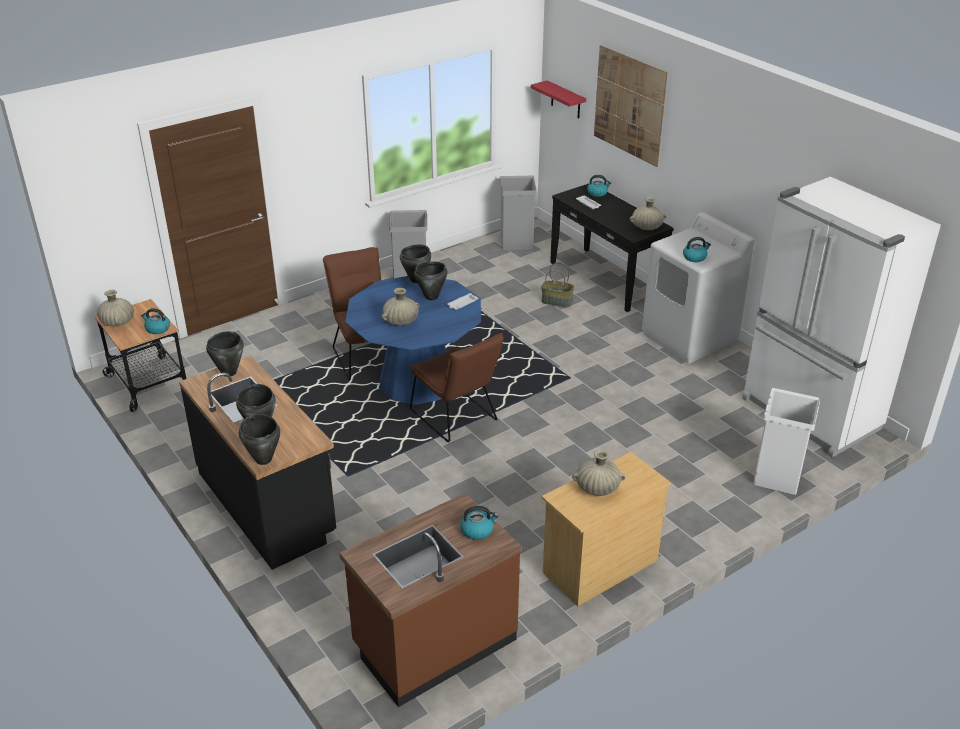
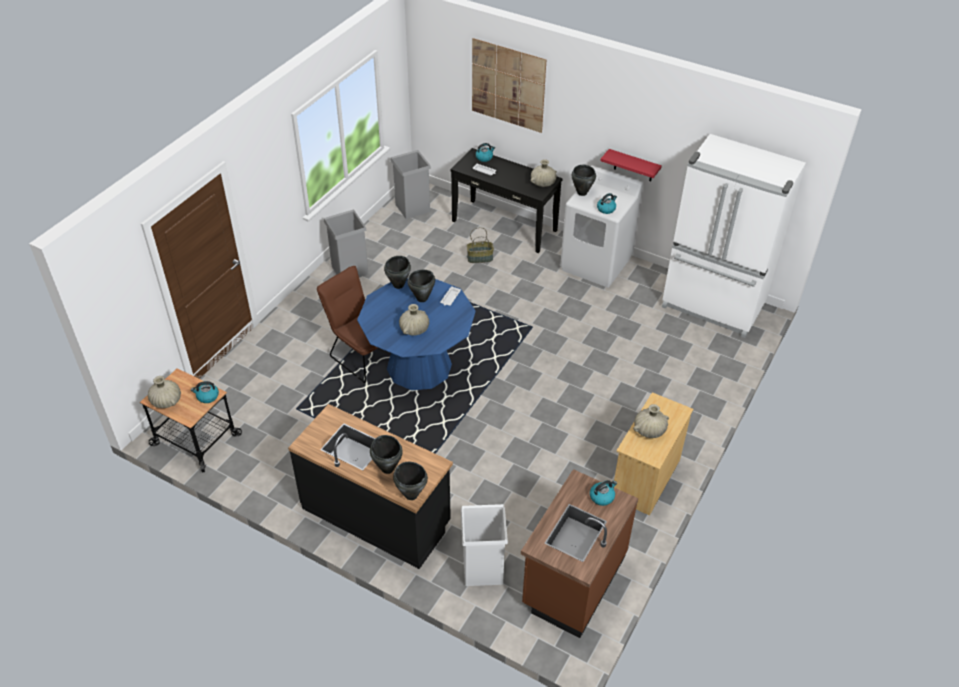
camera: 25 degrees left, 10 degrees up
black cooking pot [206,331,244,377] -> black cooking pot moved to [572,165,596,196]
brown chair [410,333,504,442] -> none
red shelf [531,80,586,119] -> red shelf moved to [600,149,662,181]
white trash can [753,388,820,495] -> white trash can moved to [461,504,508,586]

